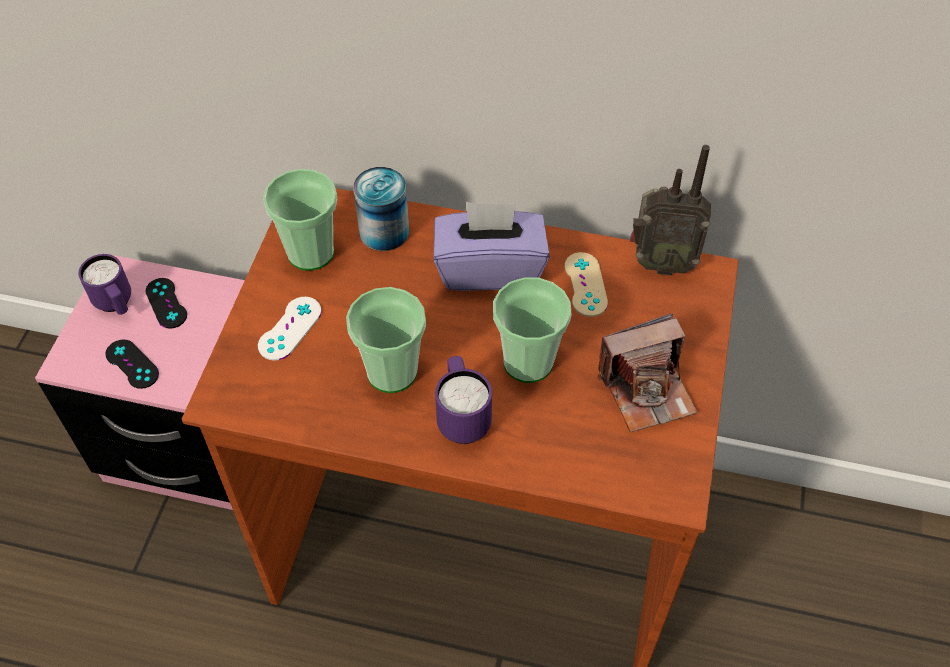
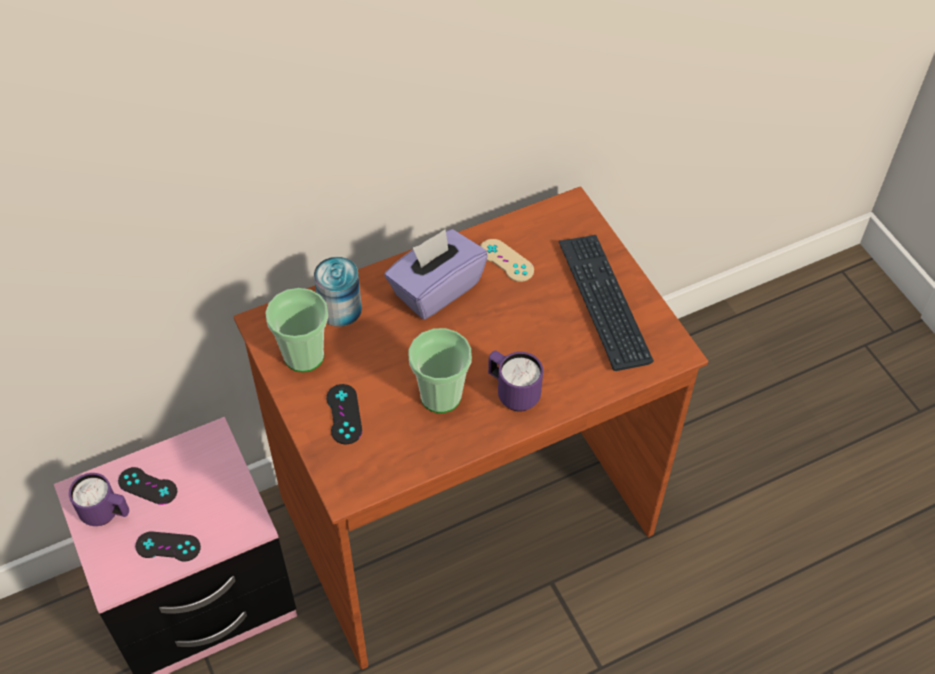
camera: 40 degrees left, 0 degrees up
white game controller [258,297,322,361] -> black game controller [326,384,362,444]
cup [493,278,572,383] -> none
camera [598,313,698,432] -> keyboard [559,235,654,371]
radio [630,145,711,275] -> none

